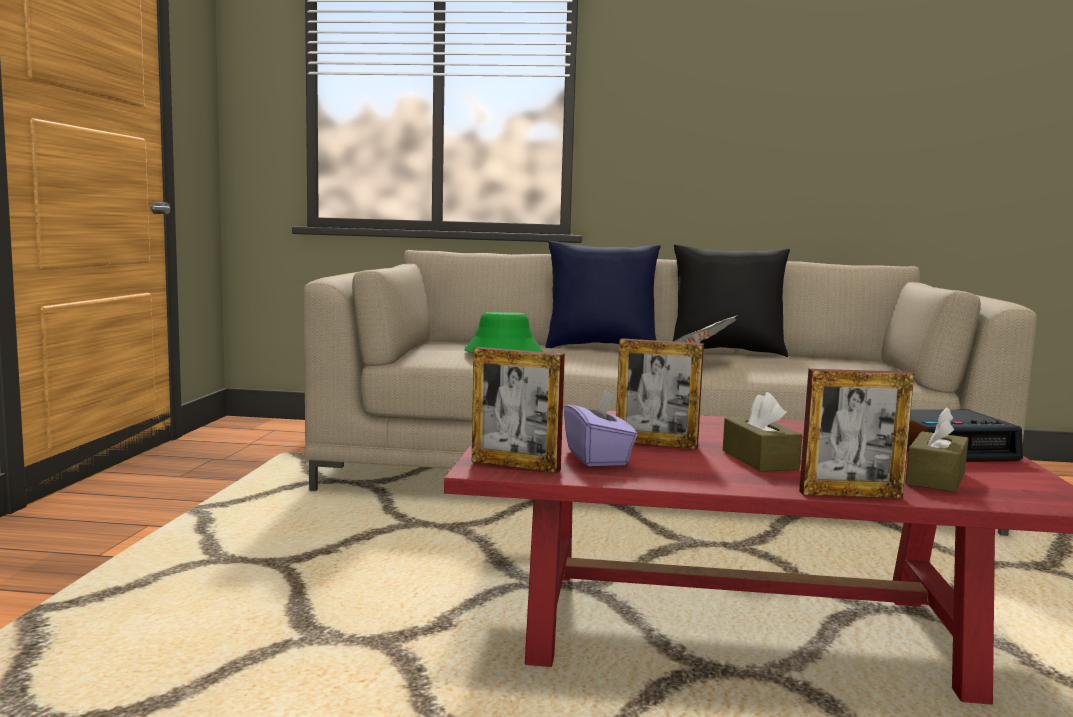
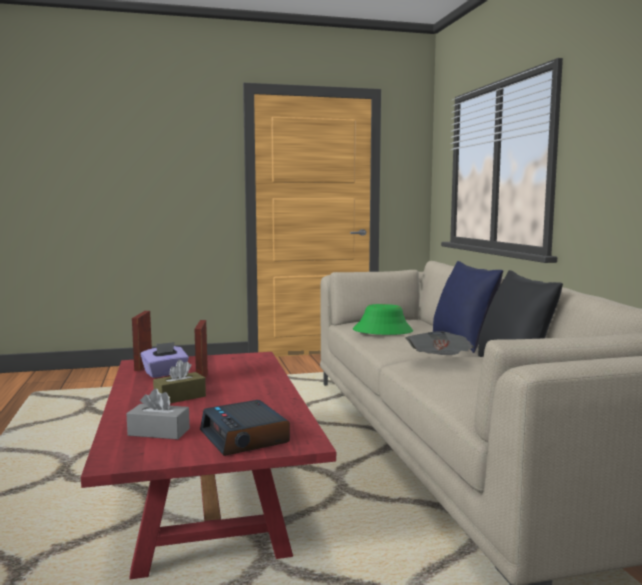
camera: 70 degrees right, 0 degrees up
picture frame [799,369,914,498] -> none
brown tissue box [905,407,969,492] -> grey tissue box [126,388,190,440]

